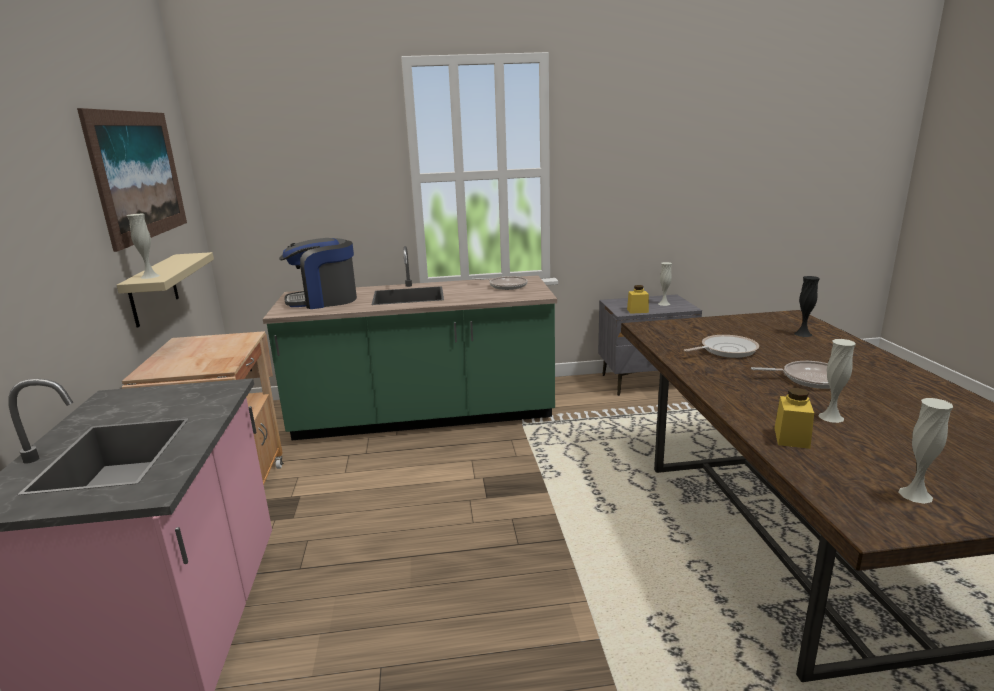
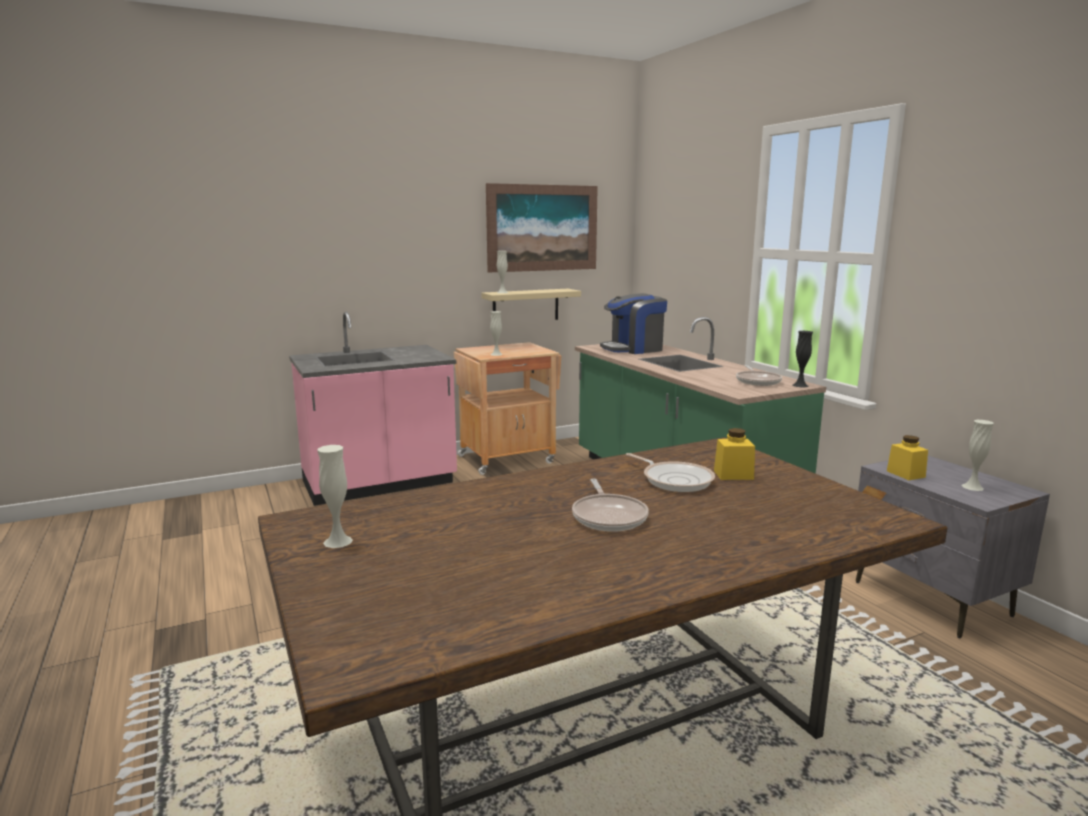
camera: 70 degrees right, 5 degrees down
coffee machine [279,238,357,309] -> coffee machine turned 75 degrees counterclockwise [600,293,667,354]
yellow jar [774,388,814,449] -> yellow jar moved to [714,428,755,480]
black vase [794,276,820,337] -> black vase moved to [792,331,813,387]
white vase [818,339,856,423] -> white vase moved to [490,311,503,356]

